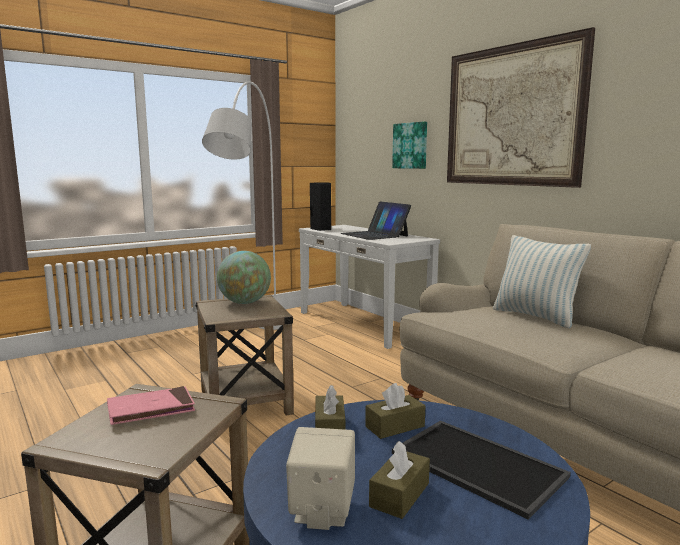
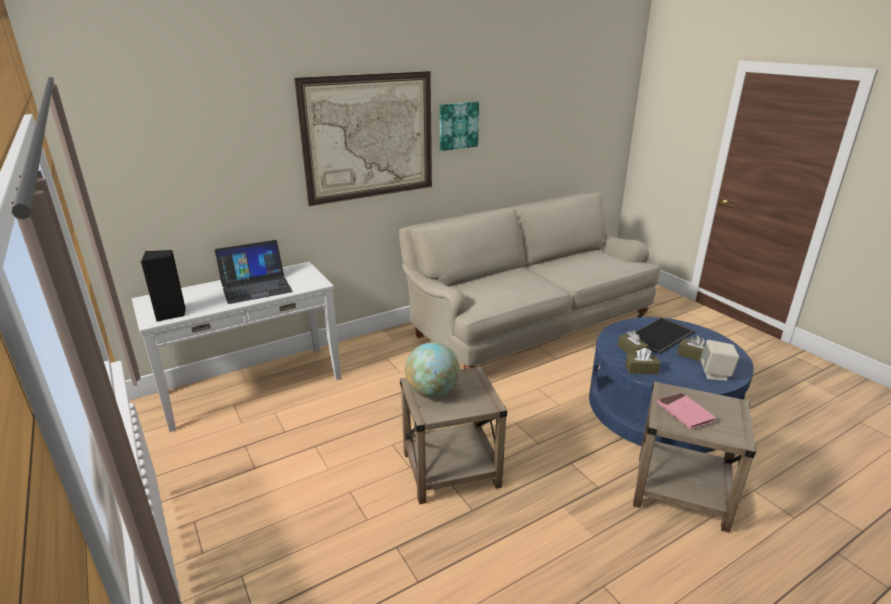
camera: 85 degrees left, 15 degrees up
white floor lamp [202,81,281,330] -> none
picture [392,121,427,169] -> picture moved to [440,102,479,151]
pillow [493,235,591,328] -> none

